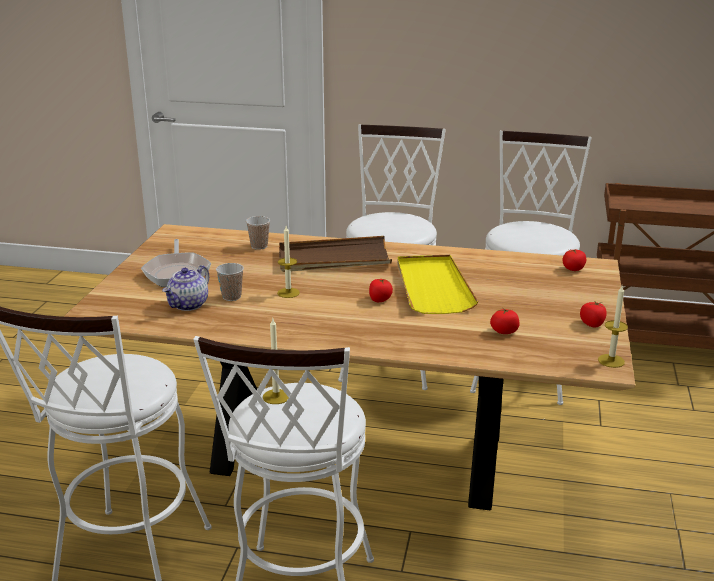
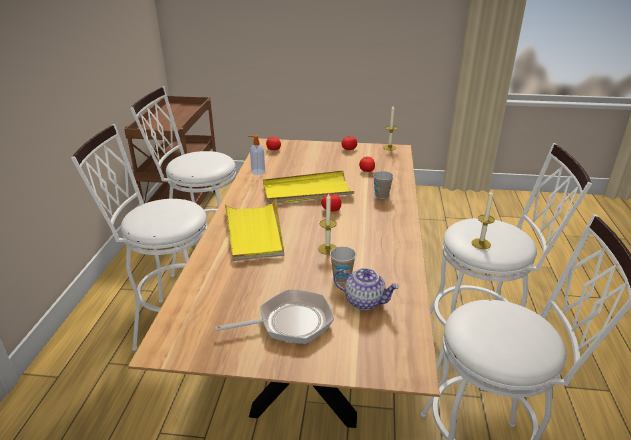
camera: 95 degrees left, 5 degrees up
cup [246,216,270,250] -> cup moved to [373,171,393,199]
brown tray [279,236,392,272] -> yellow tray [225,199,284,261]
none -> soap dispenser [248,135,265,175]

